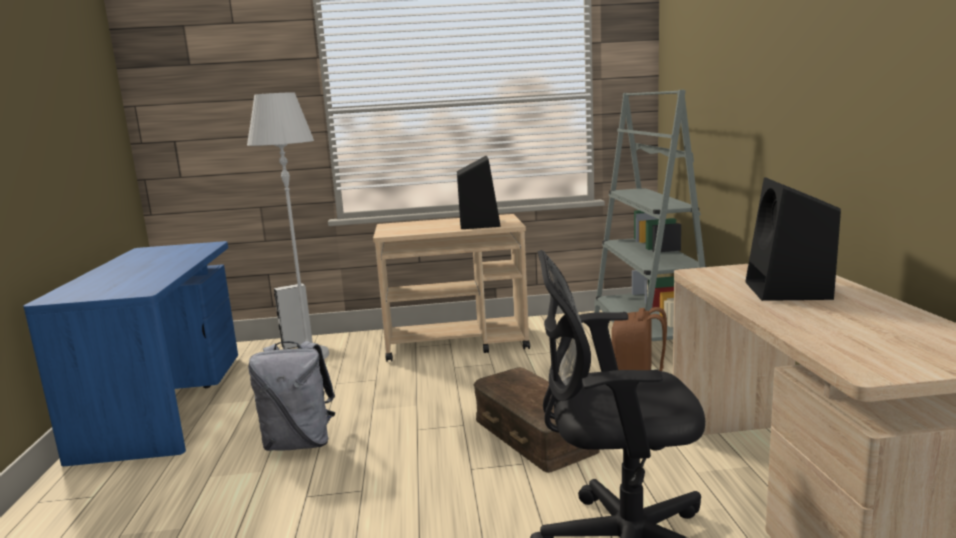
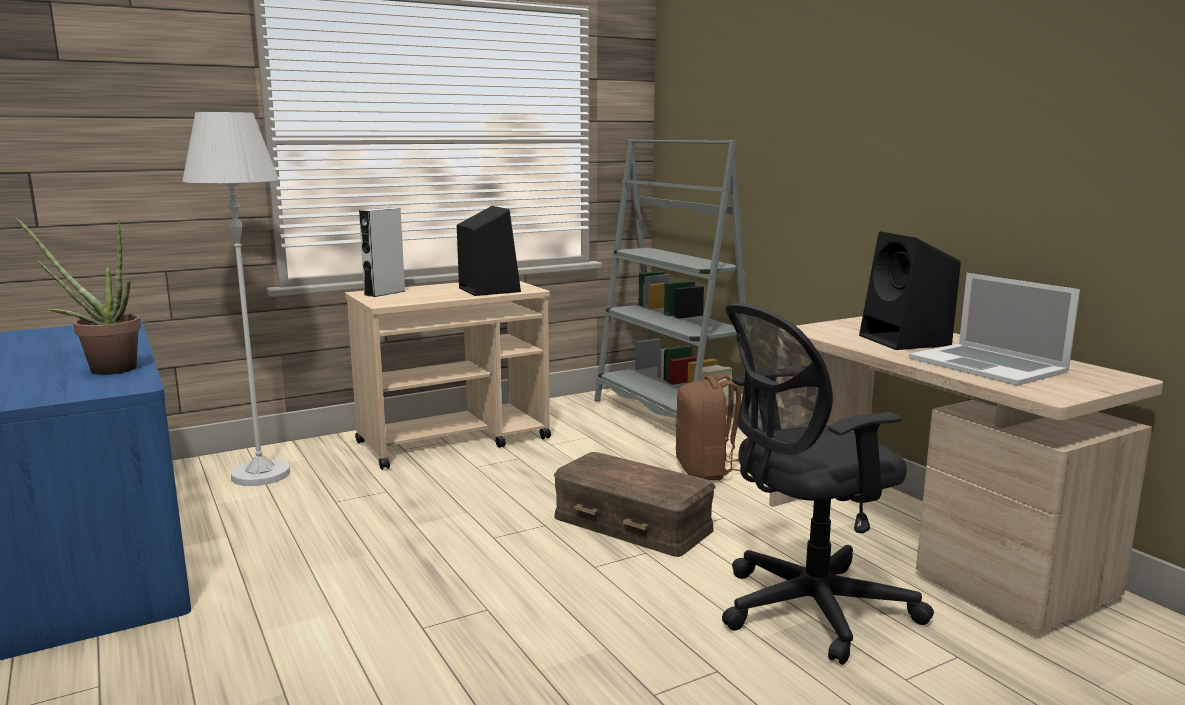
camera: 25 degrees left, 0 degrees up
grey backpack [248,341,335,451] -> none
grey speaker [274,283,313,349] -> grey speaker moved to [359,208,405,297]
none -> potted plant [15,217,141,375]
none -> laptop [909,273,1080,386]

